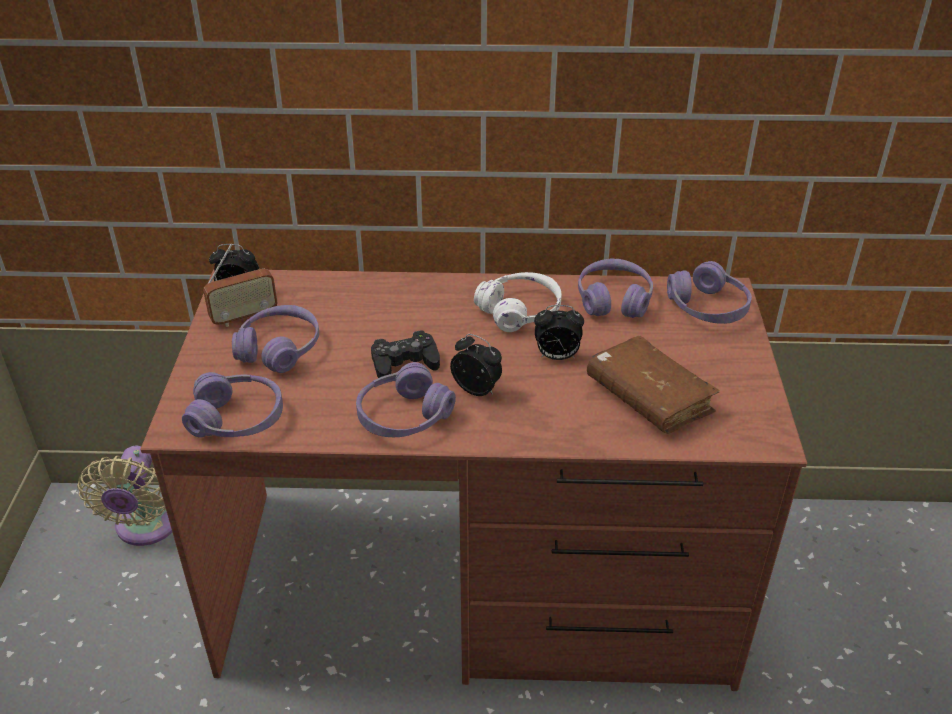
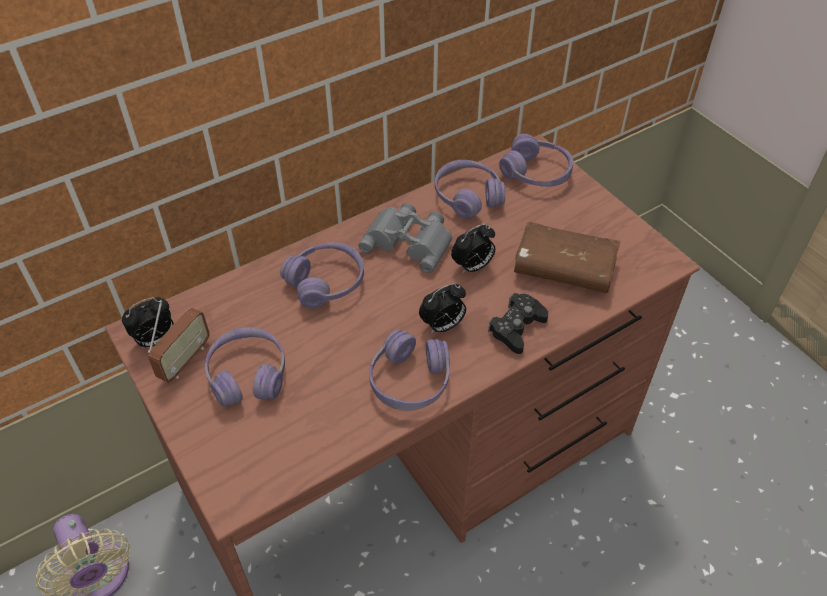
camera: 35 degrees left, 10 degrees up
purple headphones [182,372,283,438] -> purple headphones moved to [280,242,364,309]
black game controller [371,330,440,378] -> black game controller moved to [488,293,548,354]
alarm clock [450,334,502,396] -> alarm clock turned 150 degrees clockwise [419,283,466,333]
white headphones [474,272,562,332] -> grey binoculars [358,203,452,273]

